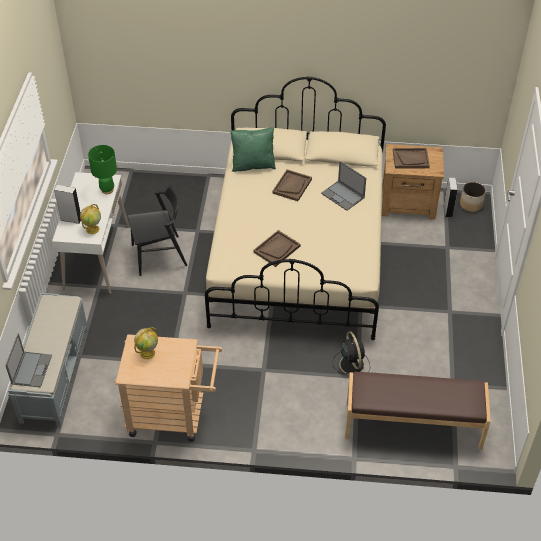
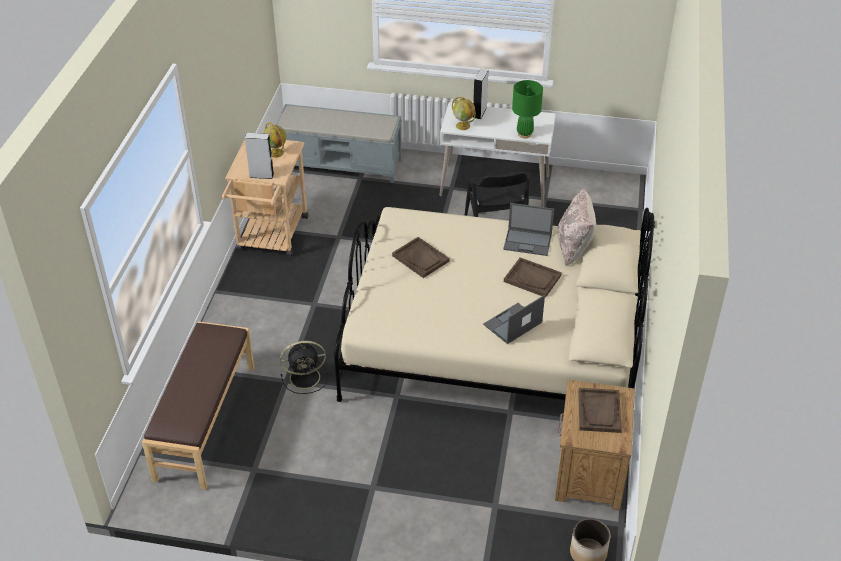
camera: 95 degrees right, 5 degrees down
laptop [5,333,52,387] -> laptop moved to [503,203,554,256]
green pillow [230,127,276,172] -> beige pillow [557,188,596,266]
grey speaker [443,178,458,218] -> grey speaker moved to [245,133,274,179]

